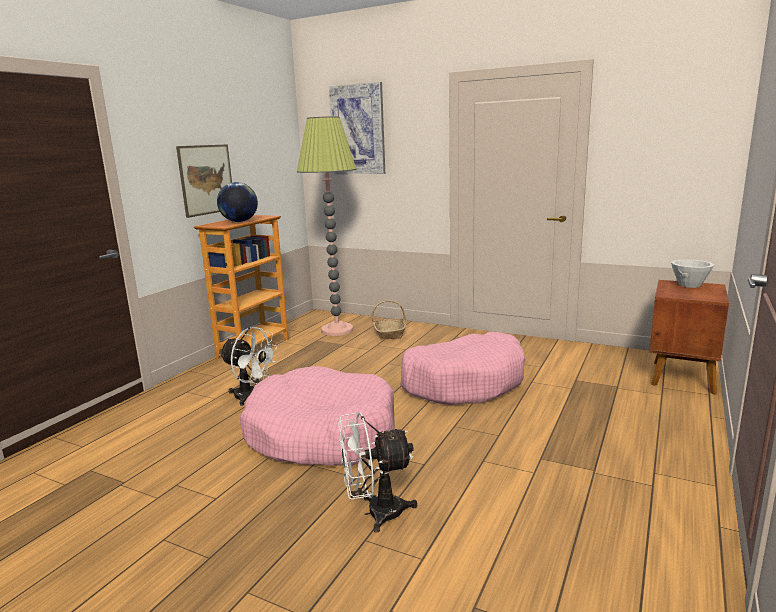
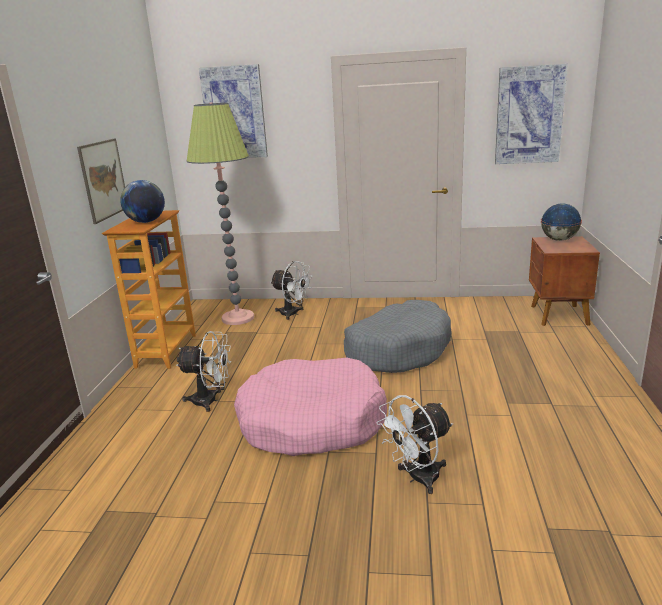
camera: 20 degrees left, 5 degrees up
basket [372,300,406,340] -> white fan [270,261,313,320]
pink dog bed [400,332,525,405] -> grey dog bed [344,300,452,373]
white bowl [671,260,714,288] -> globe [541,203,582,241]
none -> picture [495,64,568,164]

